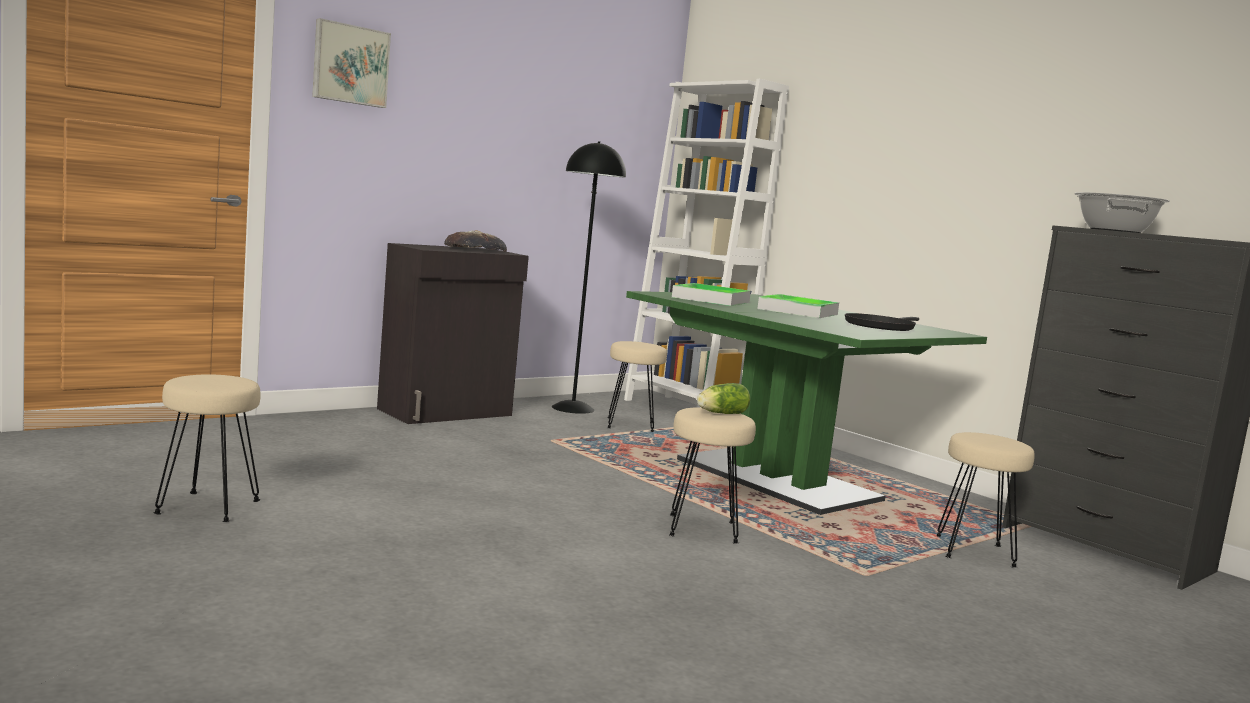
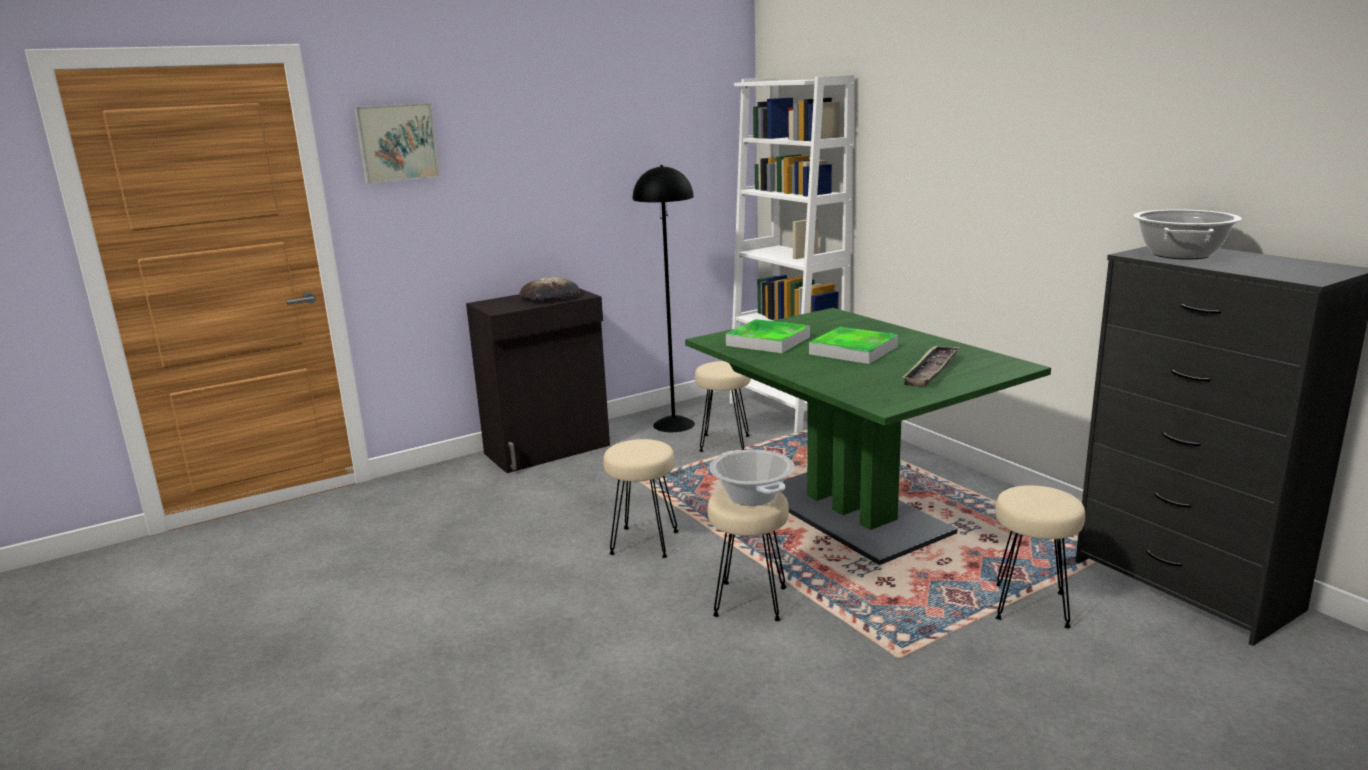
camera: 10 degrees right, 10 degrees up
beige stool [154,374,261,522] -> beige stool moved to [603,439,679,558]
lettuce [697,383,750,414] -> cooking pot [709,449,794,506]
black frying pan [845,313,919,331] -> tray [902,345,960,387]

